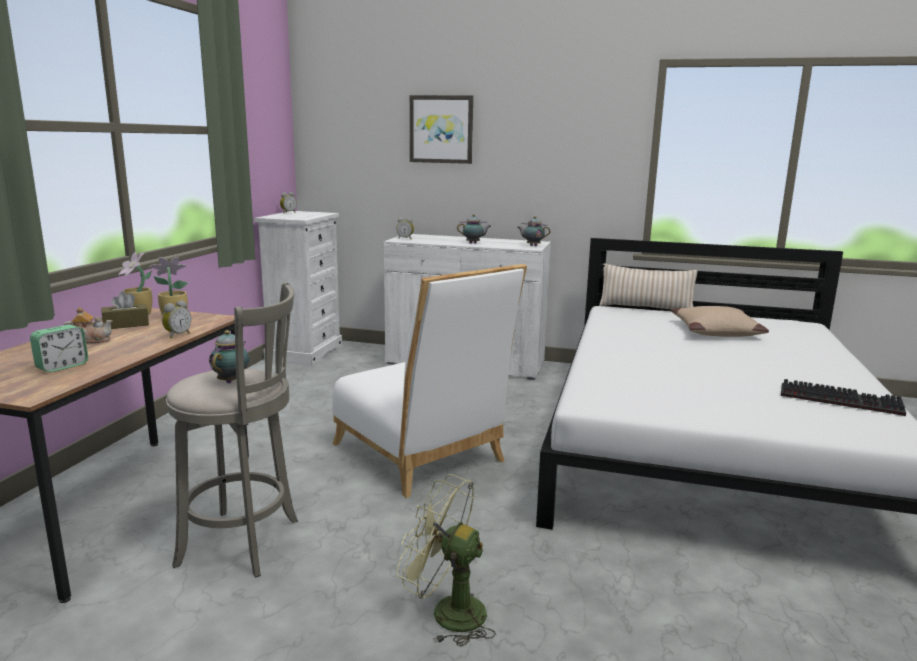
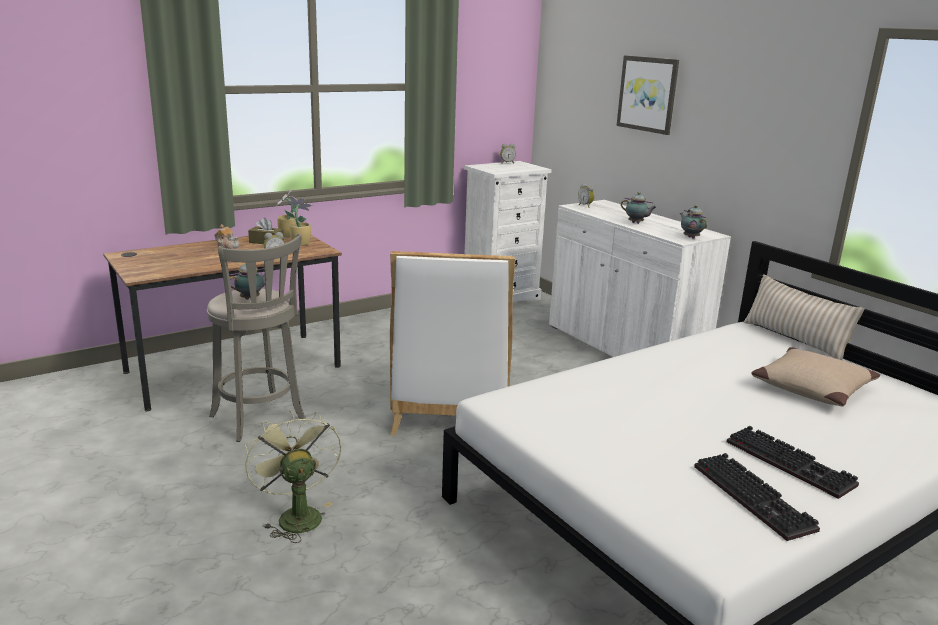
camera: 40 degrees right, 5 degrees up
alarm clock [30,325,88,372] -> none
none -> keyboard [727,425,859,499]

